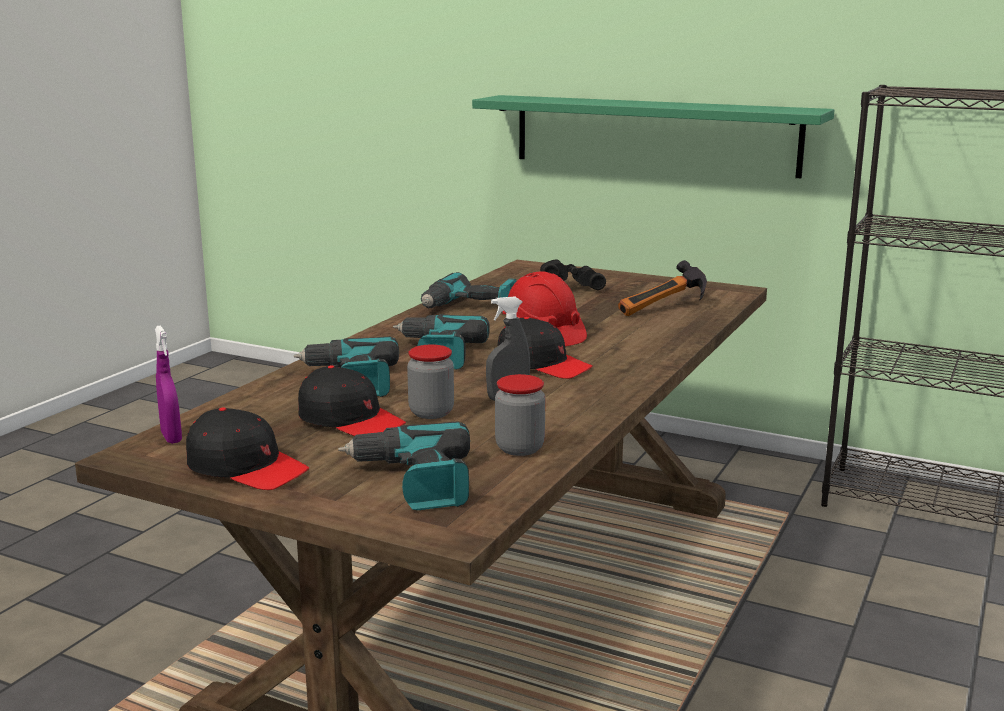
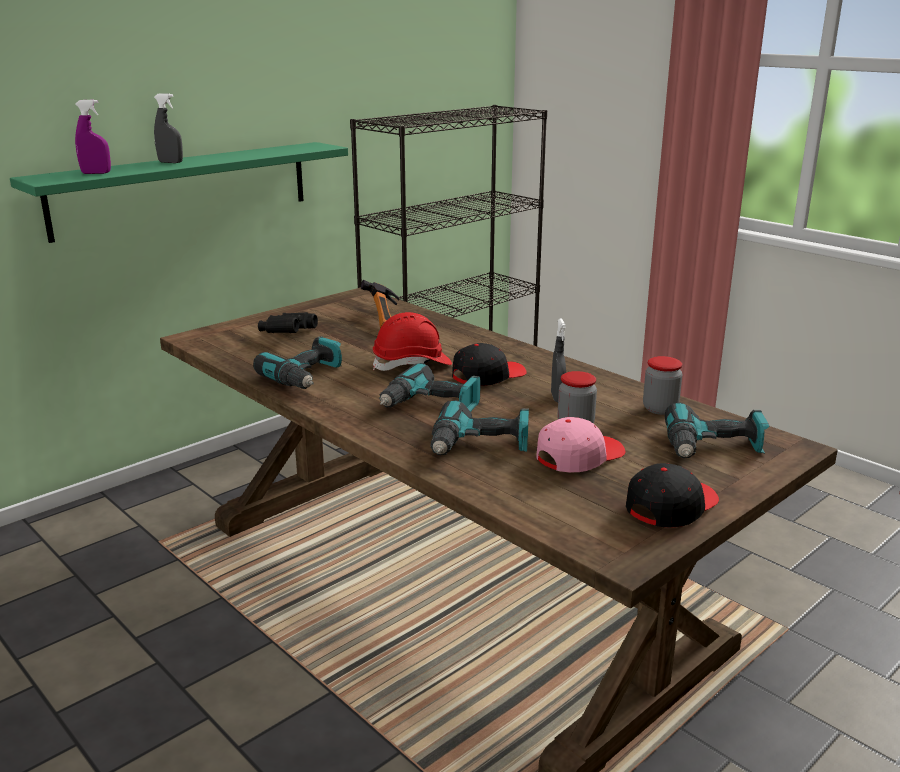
camera: 70 degrees left, 5 degrees up
purple spray bottle [155,326,182,444] -> purple spray bottle moved to [75,99,111,174]
black cap [298,365,406,436] -> pink cap [536,417,625,473]
none -> grey spray bottle [154,94,183,163]

